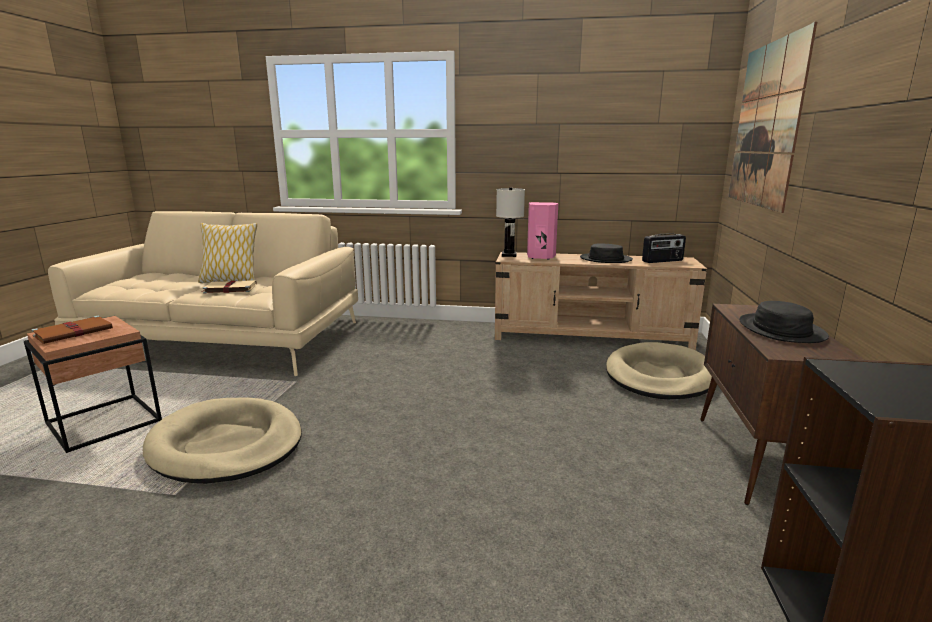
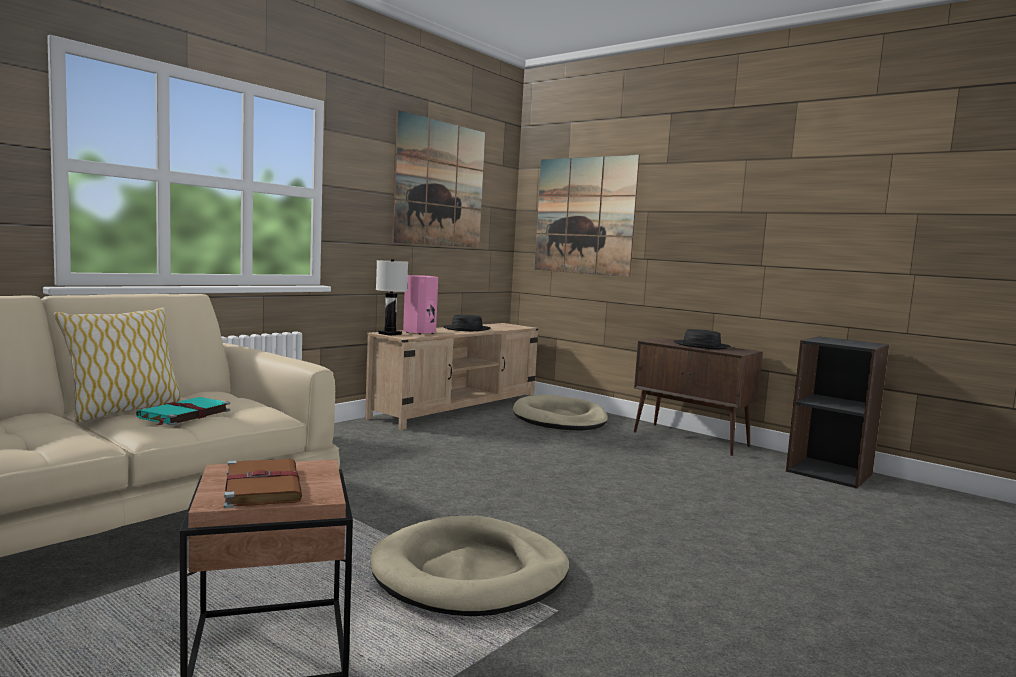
camera: 60 degrees left, 10 degrees down
beige book [202,280,257,293] -> turquoise book [136,397,230,425]
radio [642,233,686,263] -> none
none -> picture [392,110,485,248]

